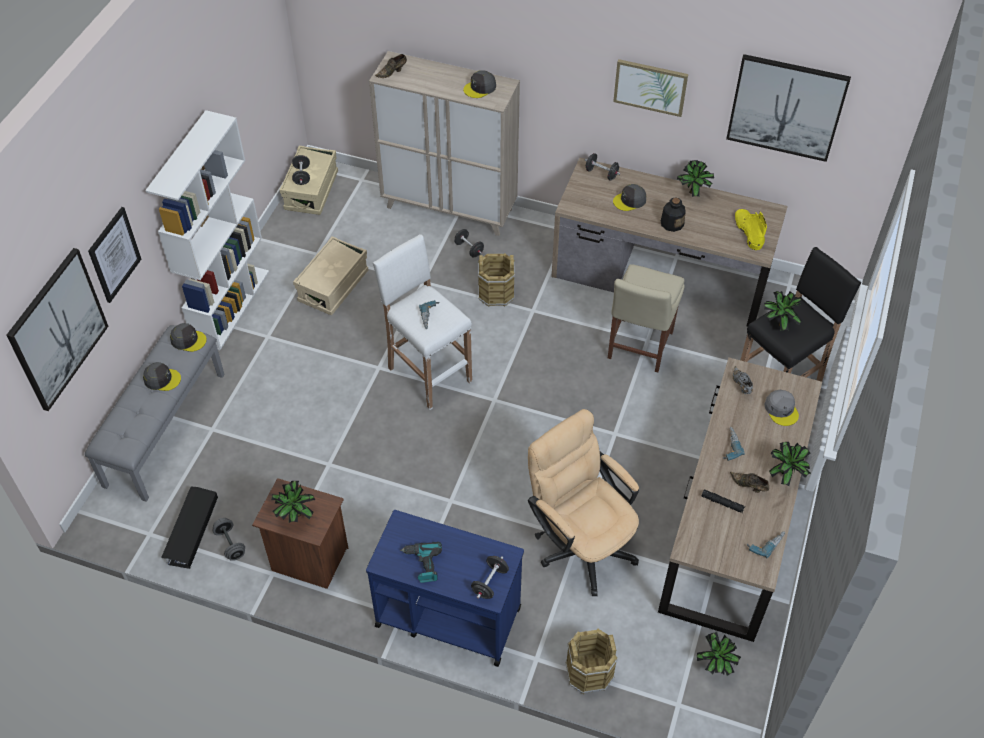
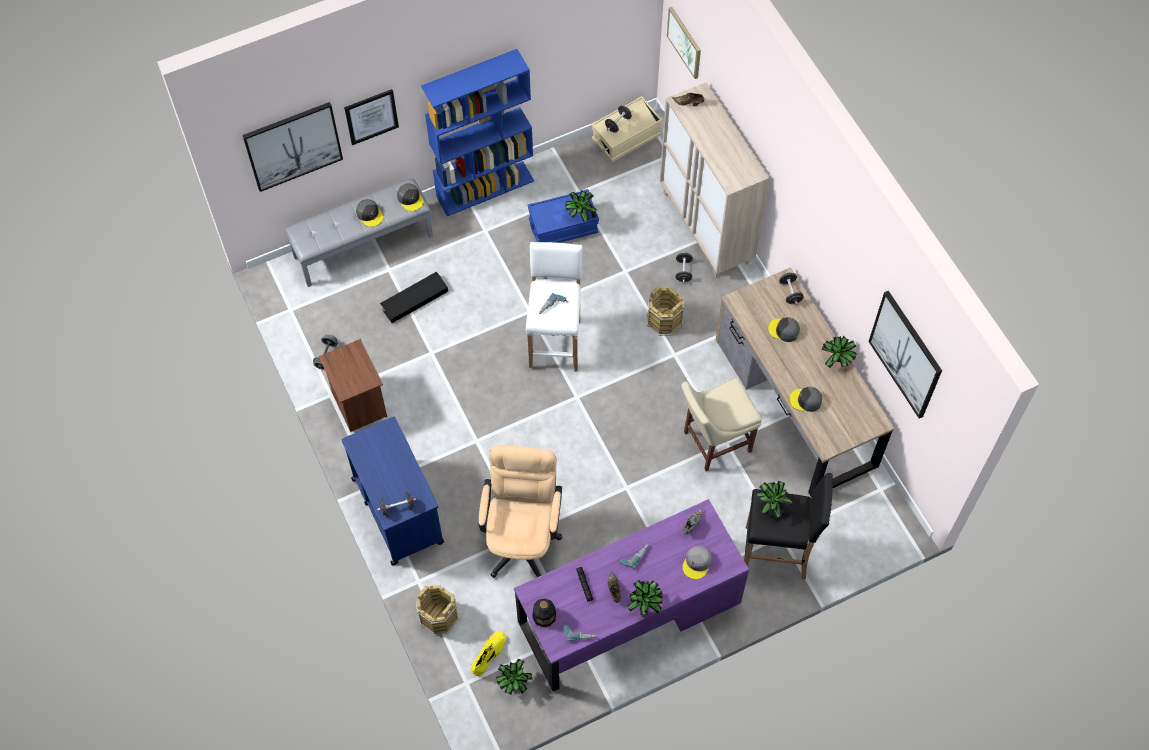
camera: 45 degrees right, 10 degrees up
white bookcase [145,110,269,350] -> blue bookcase [421,49,534,216]
black storage box [161,487,218,569] -> black storage box moved to [380,271,448,324]
potted plant [271,481,315,523] -> potted plant moved to [565,190,597,222]
beige storage box [293,236,369,316] -> blue storage box [528,189,599,243]
power drill [400,542,442,583] -> none
grey cap [463,70,496,98] -> grey cap moved to [789,387,822,412]
picture [613,59,688,117] -> picture moved to [667,7,701,79]
brown desk [658,357,822,642] -> purple desk [514,499,749,692]
bottle [661,197,686,232] -> bottle moved to [532,598,556,627]
yellow boot [735,209,767,250] -> yellow boot moved to [471,631,506,676]

